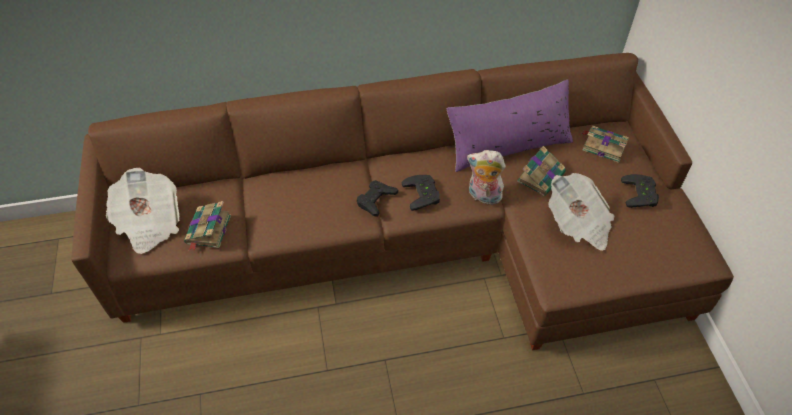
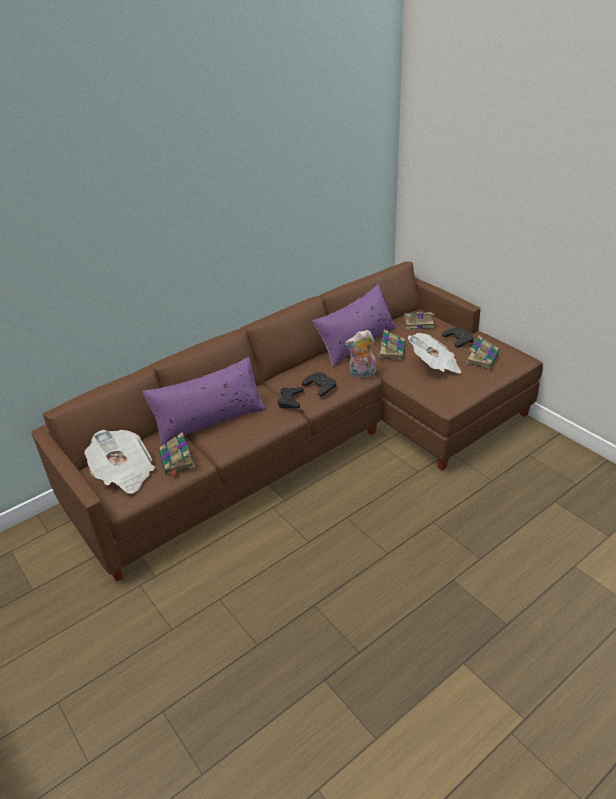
camera: 25 degrees left, 15 degrees down
none -> purple pillow [142,357,266,446]
none -> book [466,335,499,368]

